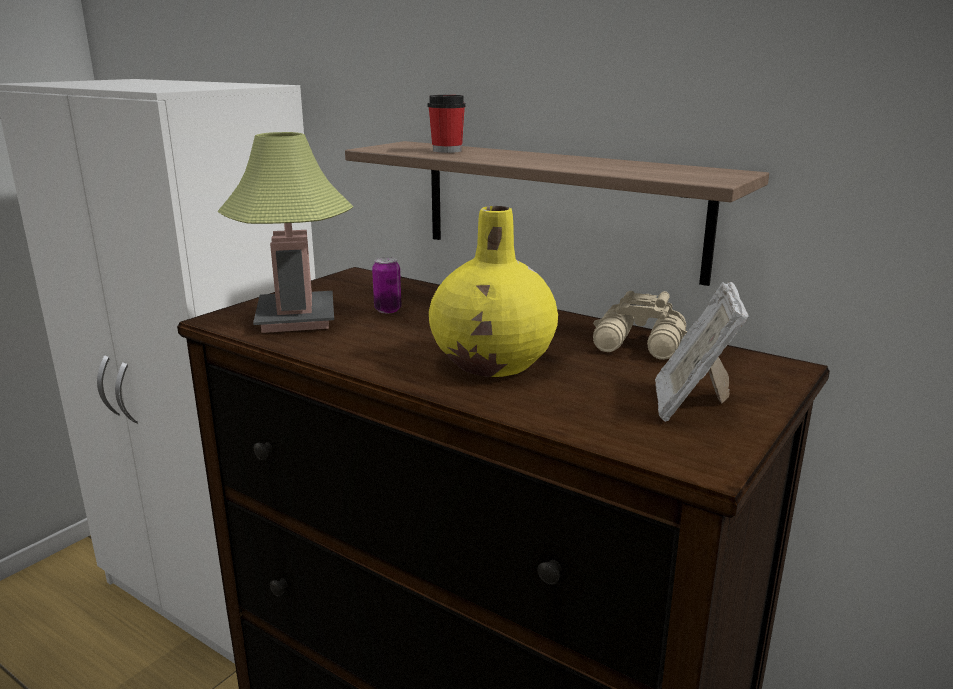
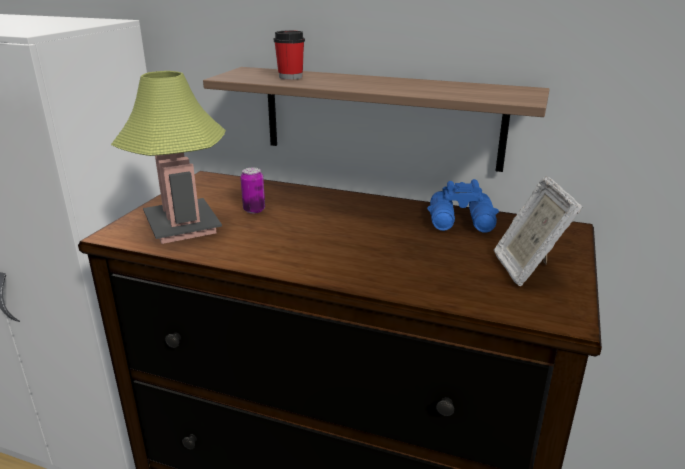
camera: 15 degrees left, 5 degrees up
yellow vase [429,206,558,377] -> none
beige binoculars [593,291,687,360] -> blue binoculars [427,179,499,233]

